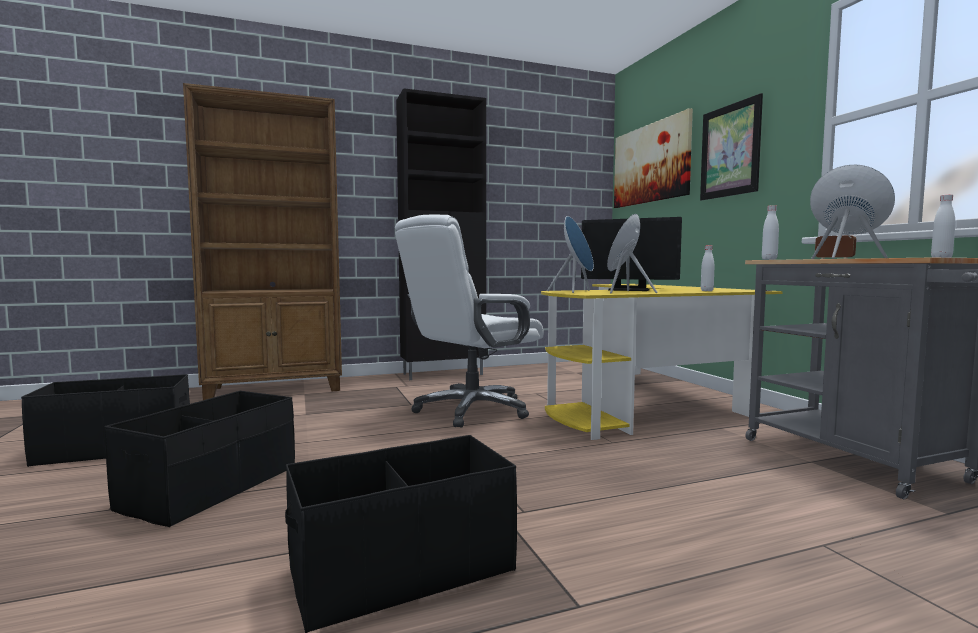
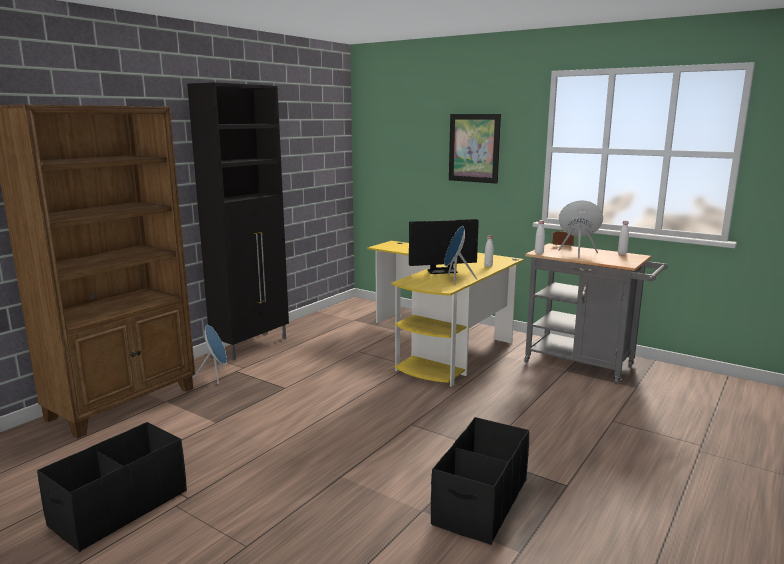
camera: 35 degrees left, 10 degrees up
black storage box [105,391,295,527] -> none
white office chair [395,215,544,428] -> none
blue speaker [547,216,594,293] -> blue speaker moved to [194,325,227,384]
picture [614,108,693,208] -> none

